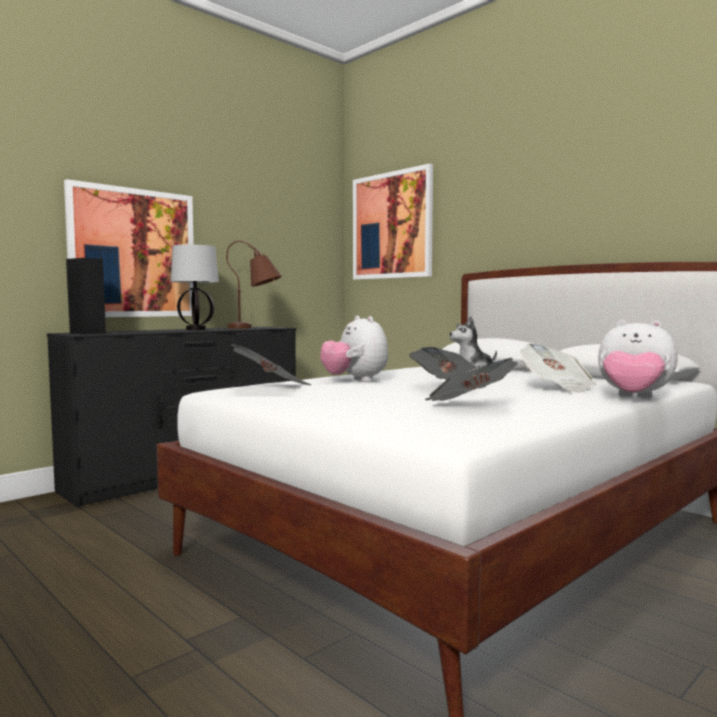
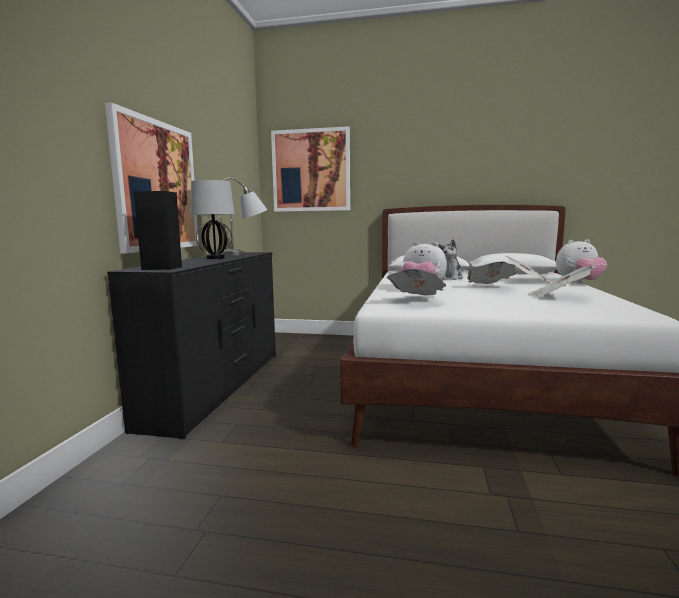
camera: 35 degrees left, 5 degrees up
brown table lamp [226,241,282,329] -> grey table lamp [223,177,267,256]

